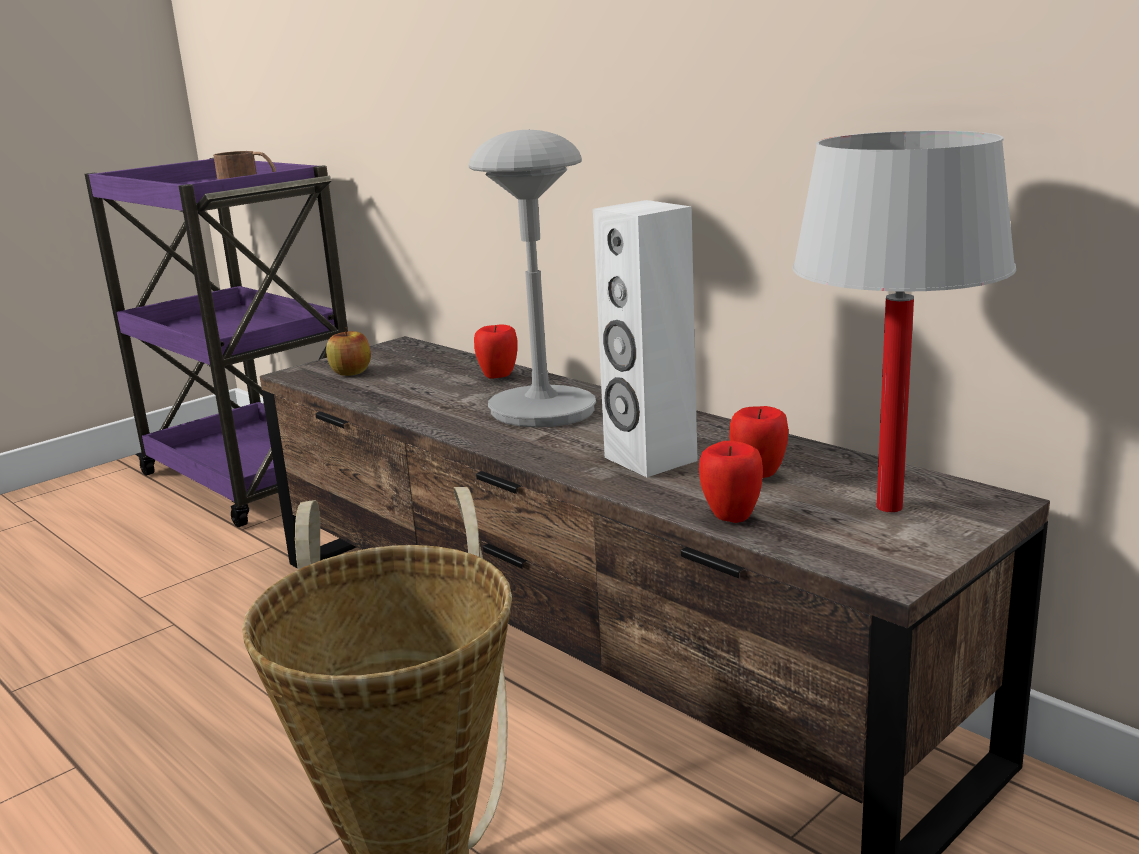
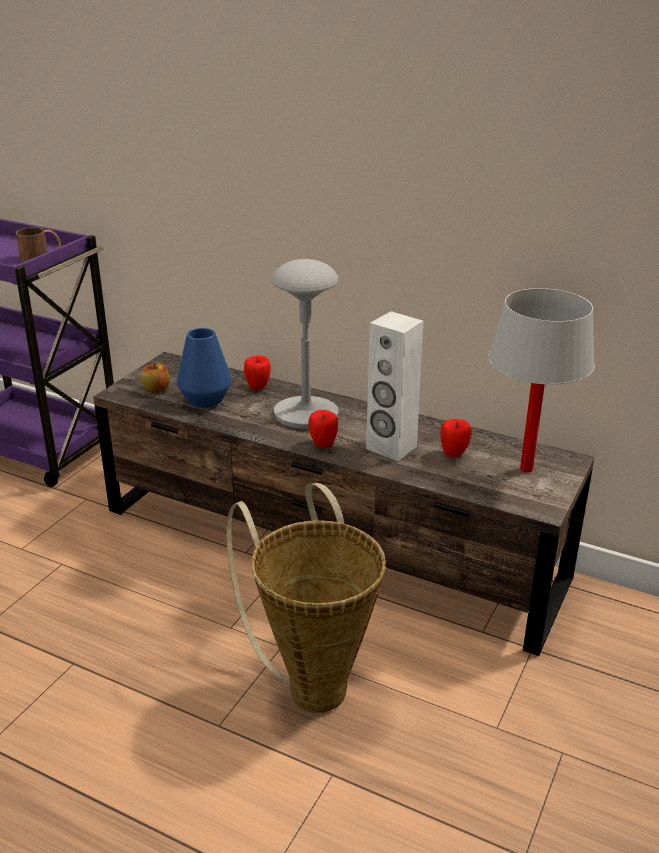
camera: 20 degrees left, 10 degrees up
apple [699,441,763,523] -> apple moved to [308,410,338,448]
none -> blue vase [177,328,232,407]

